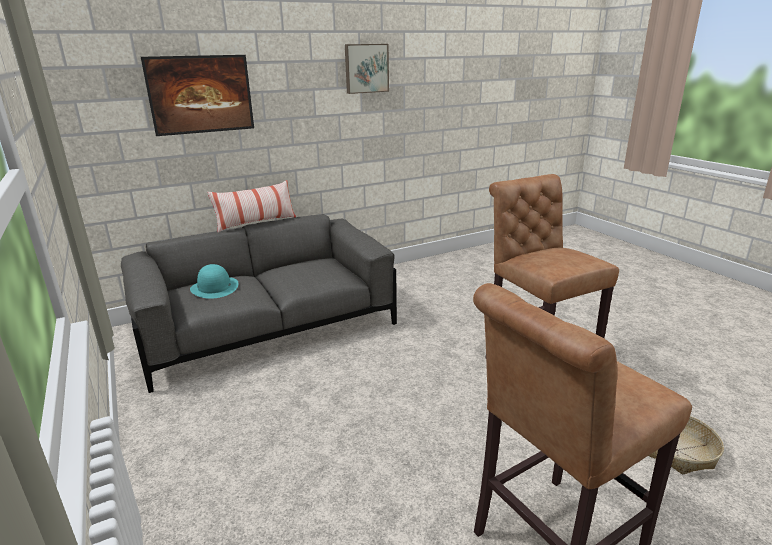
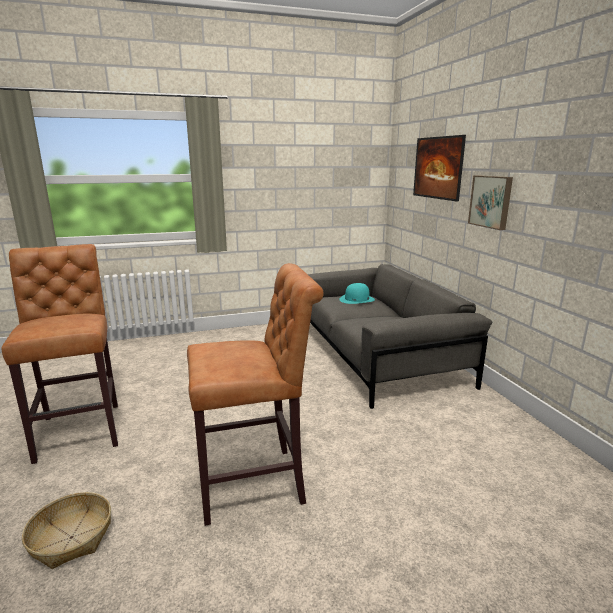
camera: 100 degrees right, 5 degrees down
pillow [208,180,296,233] -> none
picture [345,44,389,94] -> picture moved to [468,175,513,230]

